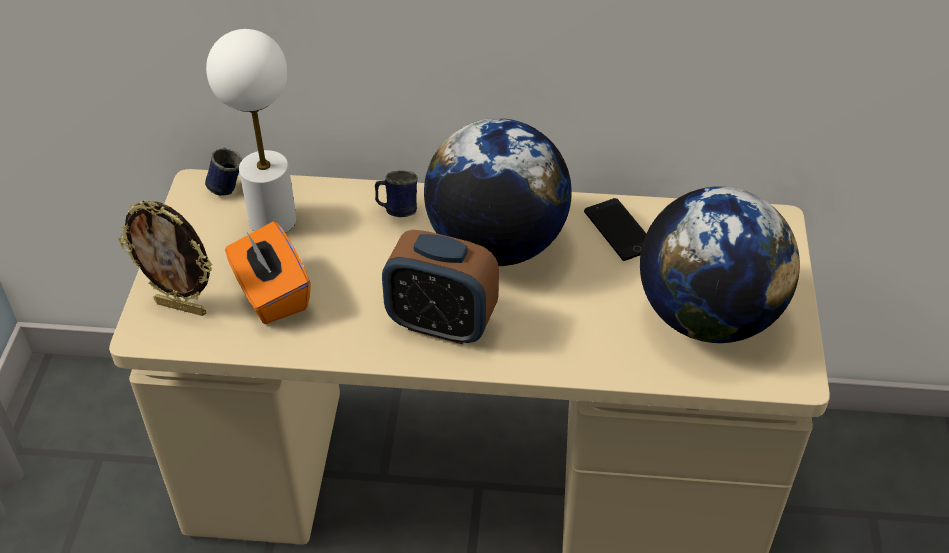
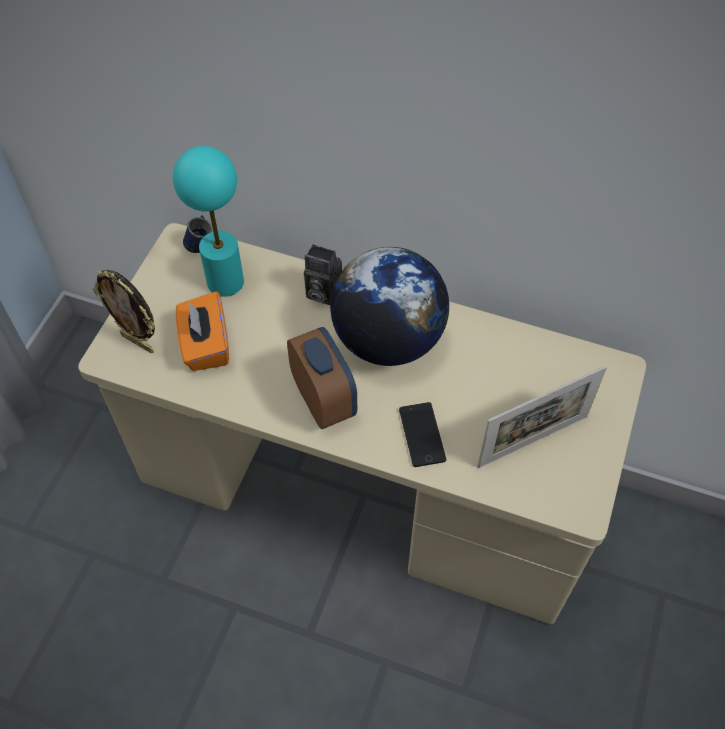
camera: 15 degrees right, 10 degrees up
white table lamp [206,29,296,233] -> turquoise table lamp [173,146,244,297]
blue mug [375,170,418,217] -> camera [304,244,342,305]
alarm clock [382,230,499,344] -> alarm clock turned 150 degrees counterclockwise [287,327,357,429]
phone [584,198,646,261] -> phone moved to [399,402,446,467]
globe [640,187,800,343] -> picture frame [477,366,607,468]

